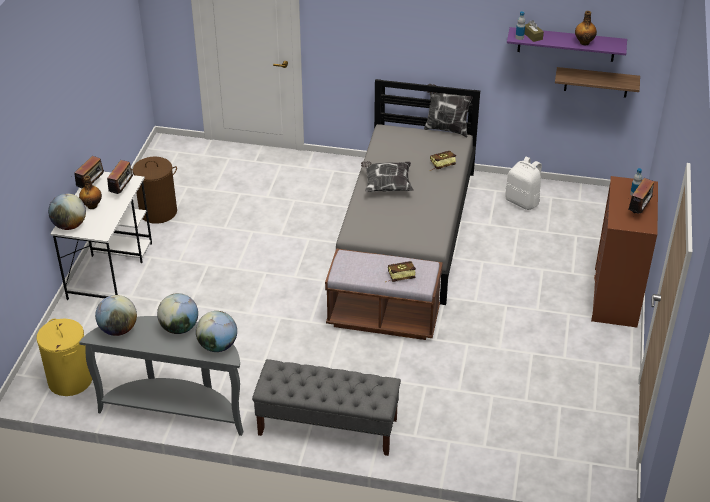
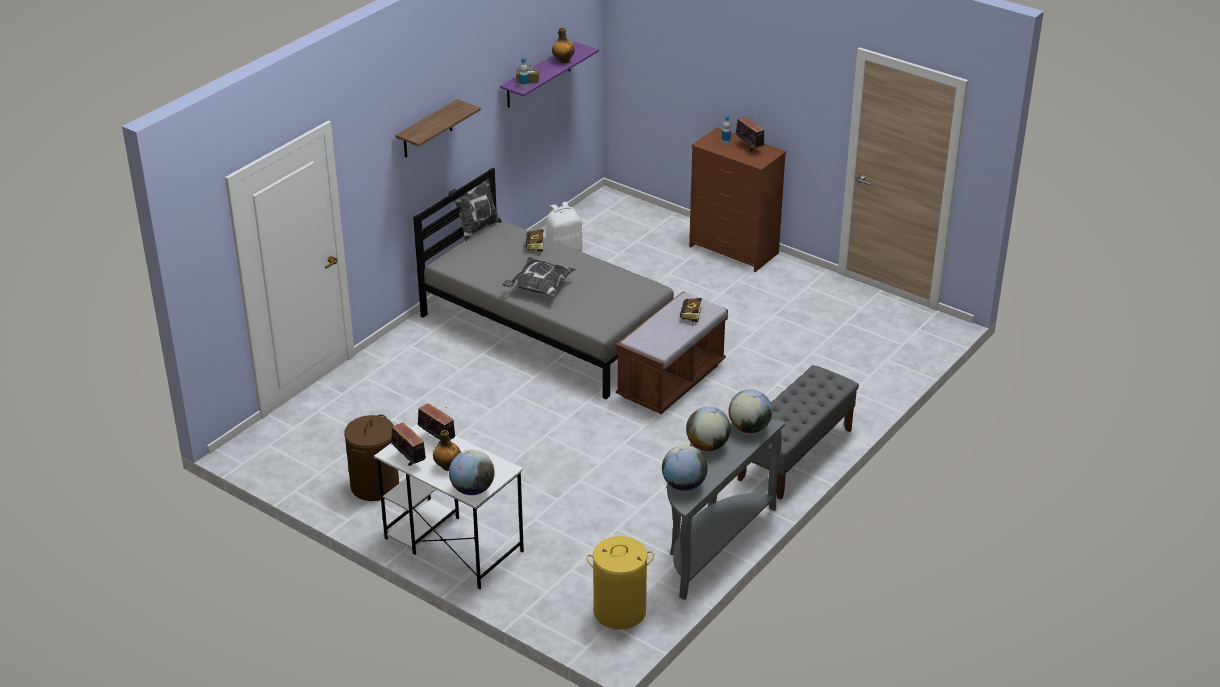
camera: 65 degrees left, 5 degrees down
shelf [555,67,640,98] -> shelf moved to [395,99,481,158]

